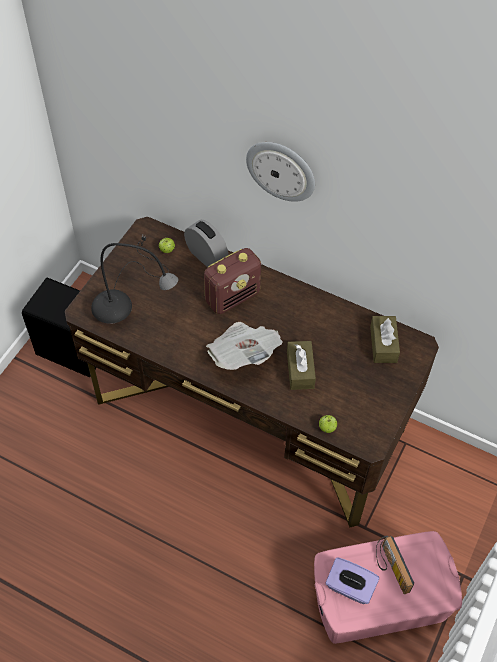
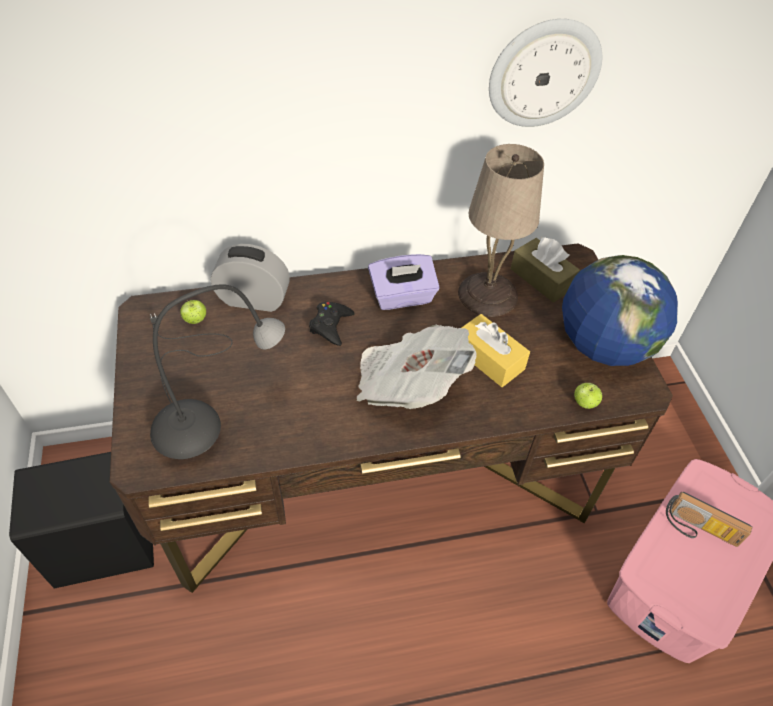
camera: 40 degrees left, 5 degrees down
radio [204,248,261,314] -> black game controller [309,302,355,346]
wall clock [246,142,315,202] -> wall clock moved to [489,19,602,127]
brown tissue box [287,341,316,390] -> yellow tissue box [461,314,530,387]
purple tissue box [326,557,379,604] -> purple tissue box moved to [368,254,440,310]
none -> beige table lamp [458,144,544,317]
none -> globe [562,255,678,366]

